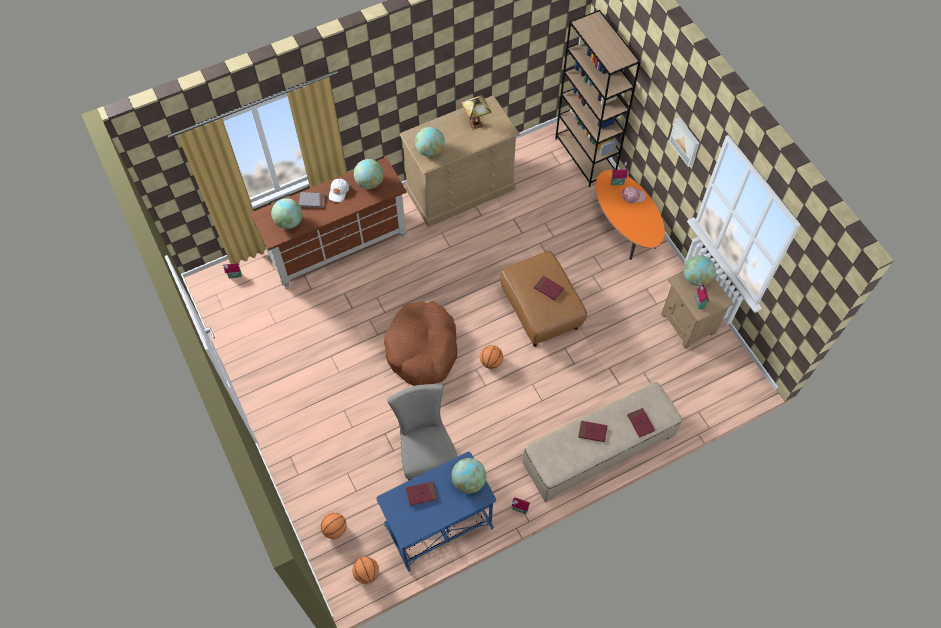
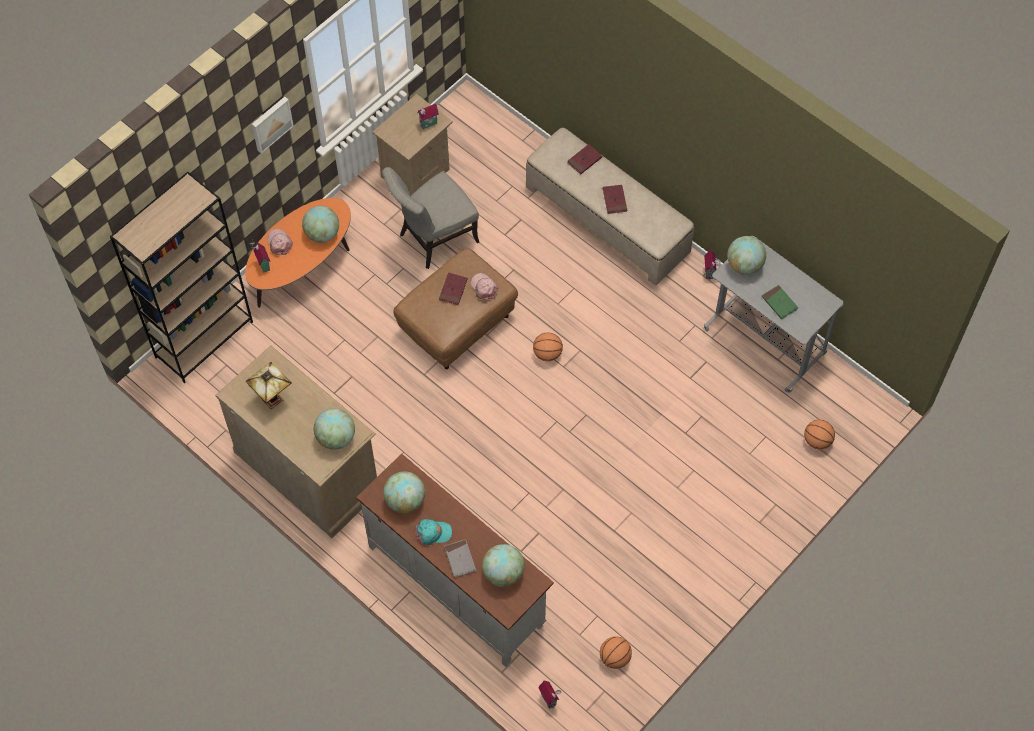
camera: 110 degrees left, 0 degrees up
white cap [329,179,349,202] -> turquoise cap [416,519,452,545]
basketball [352,557,379,584] -> basketball moved to [600,636,632,669]
blue desk [376,452,496,572] -> grey desk [704,236,843,393]
brown dog bed [384,301,457,386] -> none
grey chair [387,384,458,481] -> grey chair moved to [382,167,479,269]
red book [406,481,438,506] -> green book [762,285,798,319]
globe [684,255,716,286] -> globe moved to [302,206,339,243]
none -> pink cap [471,273,499,300]

